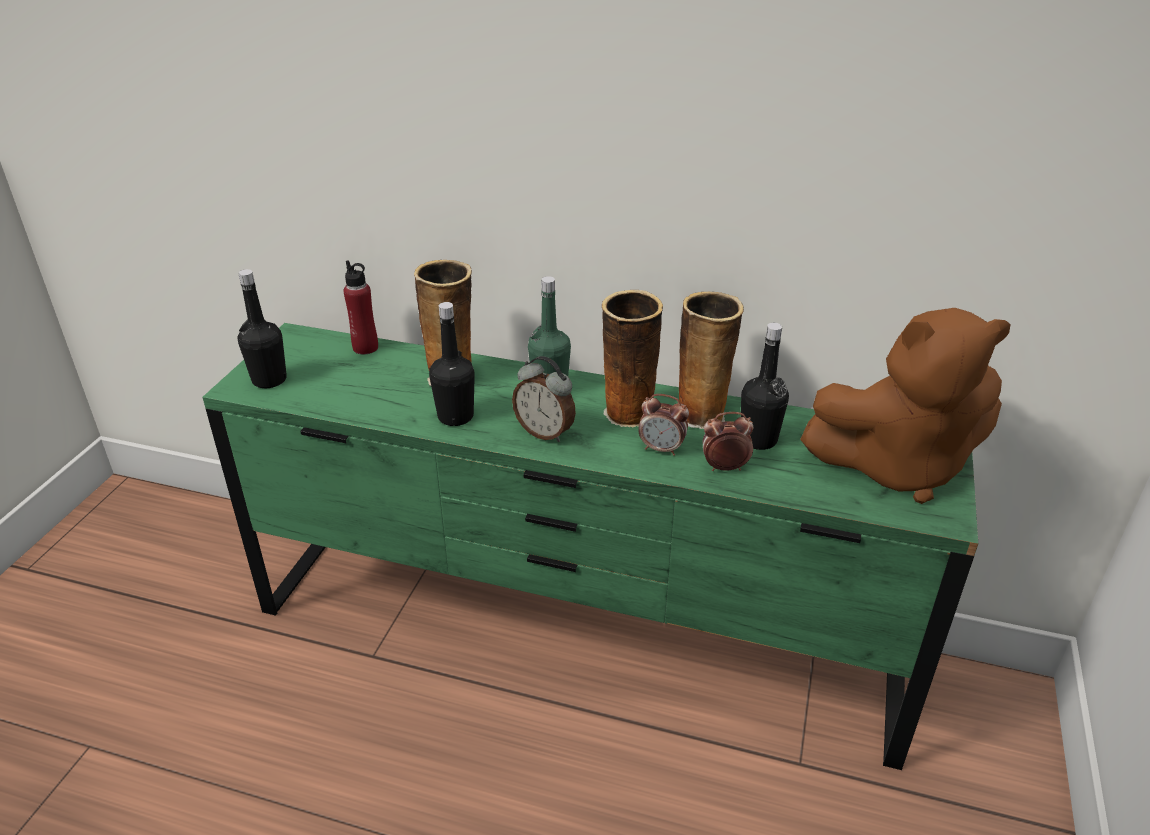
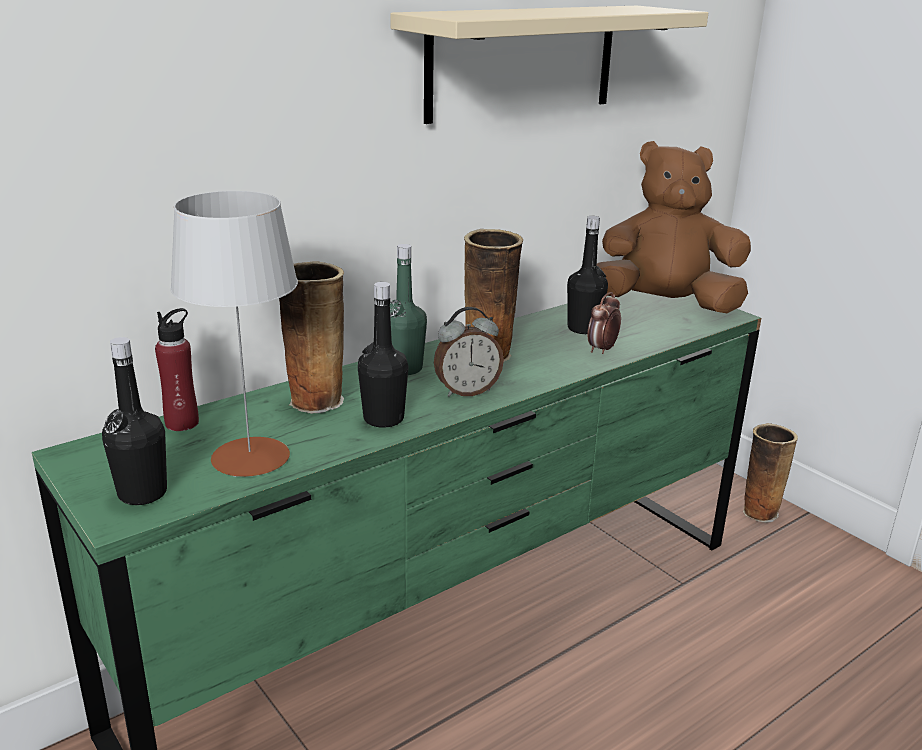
camera: 55 degrees left, 10 degrees down
alarm clock [638,394,689,456] -> none
vase [679,292,744,429] -> vase moved to [743,423,798,523]
brown plush toy [800,308,1011,504] -> brown plush toy turned 120 degrees counterclockwise [597,141,751,313]
none -> grey table lamp [170,191,298,477]
none -> beige shelf [390,6,708,124]

